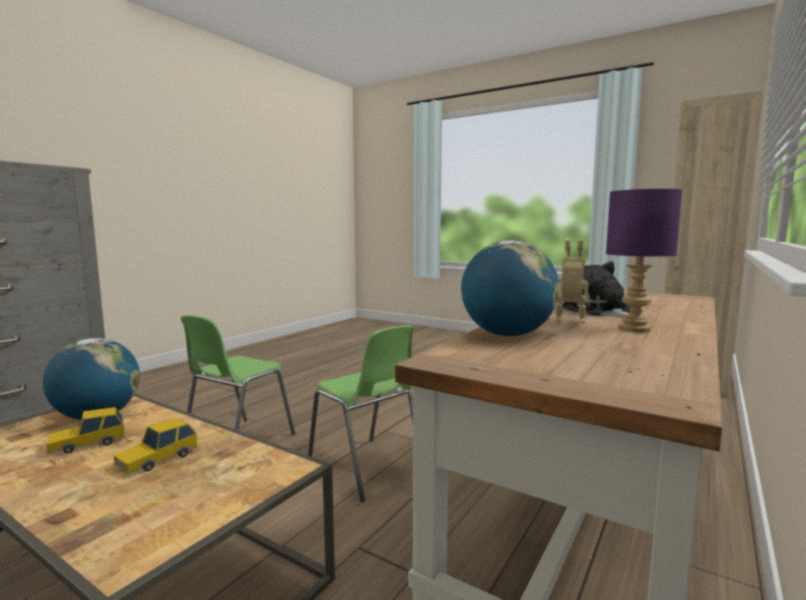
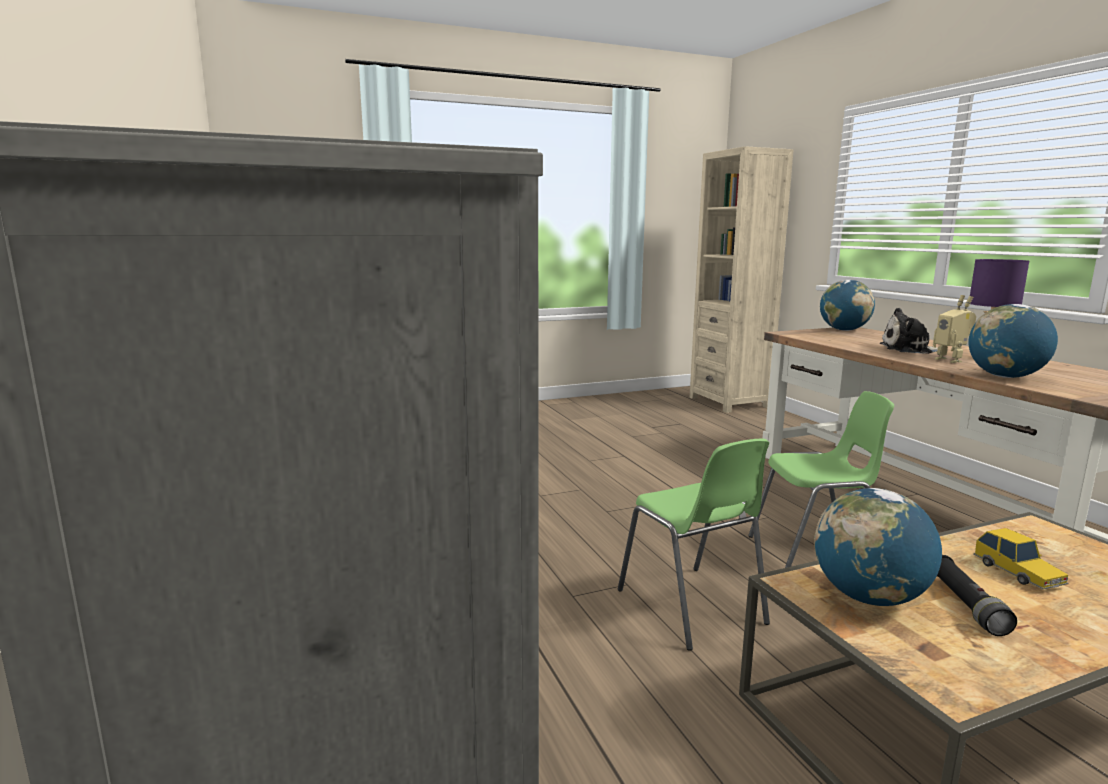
camera: 55 degrees left, 5 degrees up
toy car [46,407,125,454] -> black flashlight [937,555,1017,636]
toy robot [556,239,588,323] -> toy robot turned 75 degrees counterclockwise [933,295,976,363]
none -> globe [820,280,875,331]

